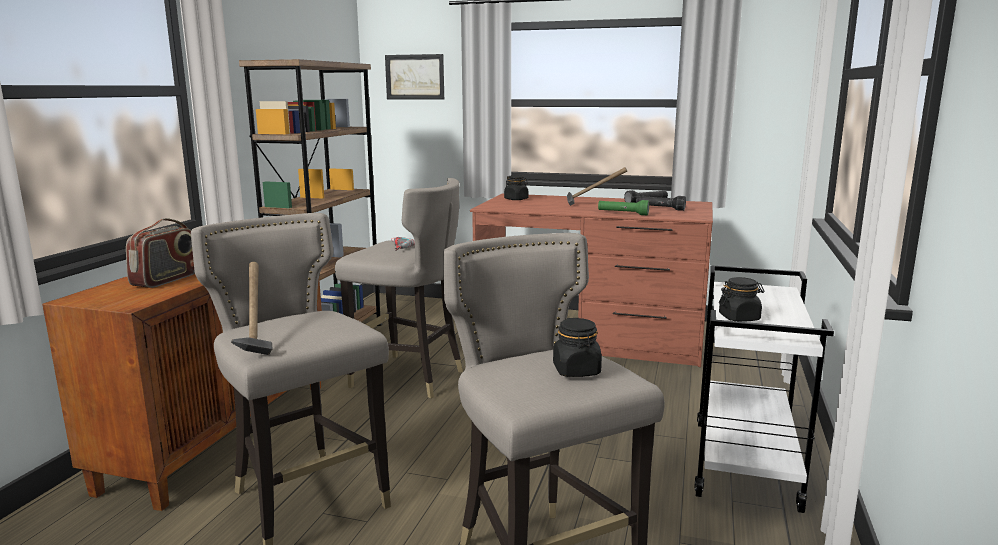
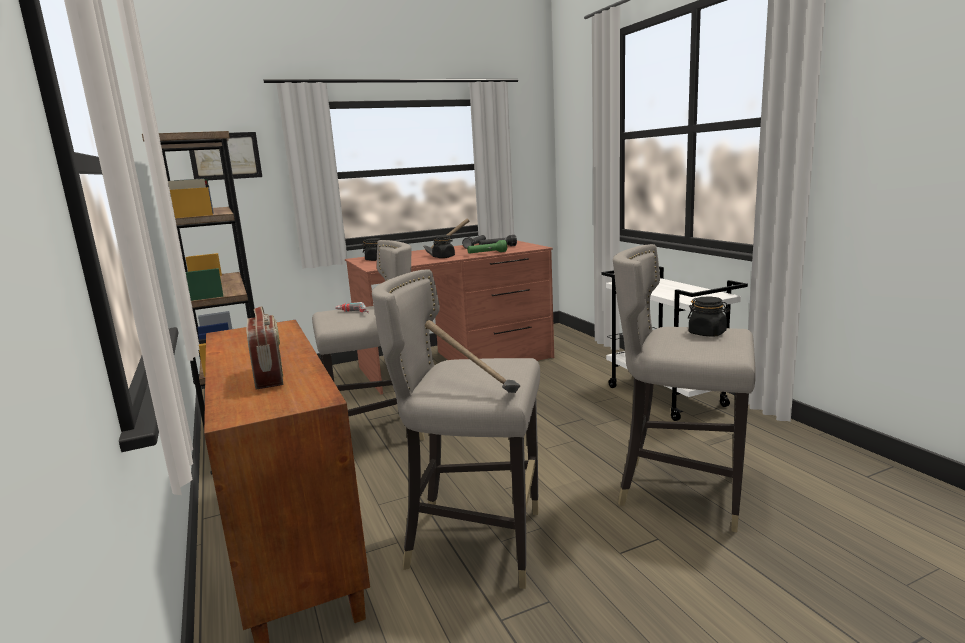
camera: 40 degrees left, 0 degrees up
black jar [719,277,764,322] -> black jar moved to [432,235,455,258]

